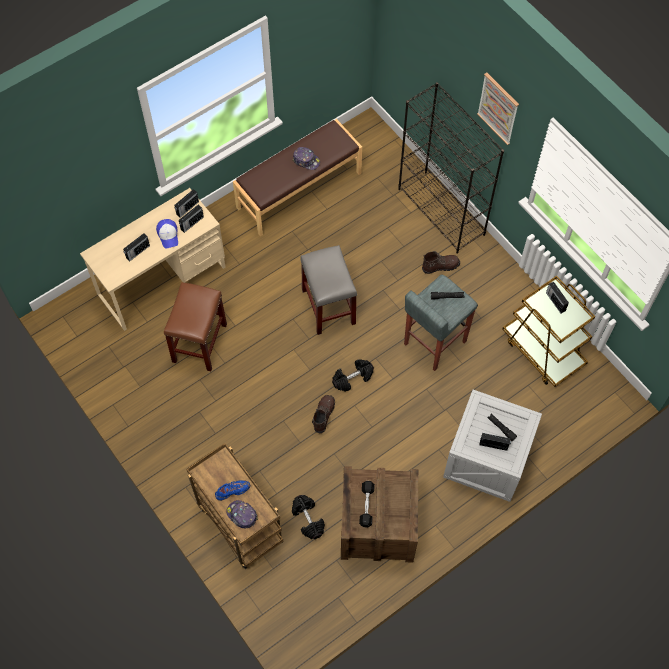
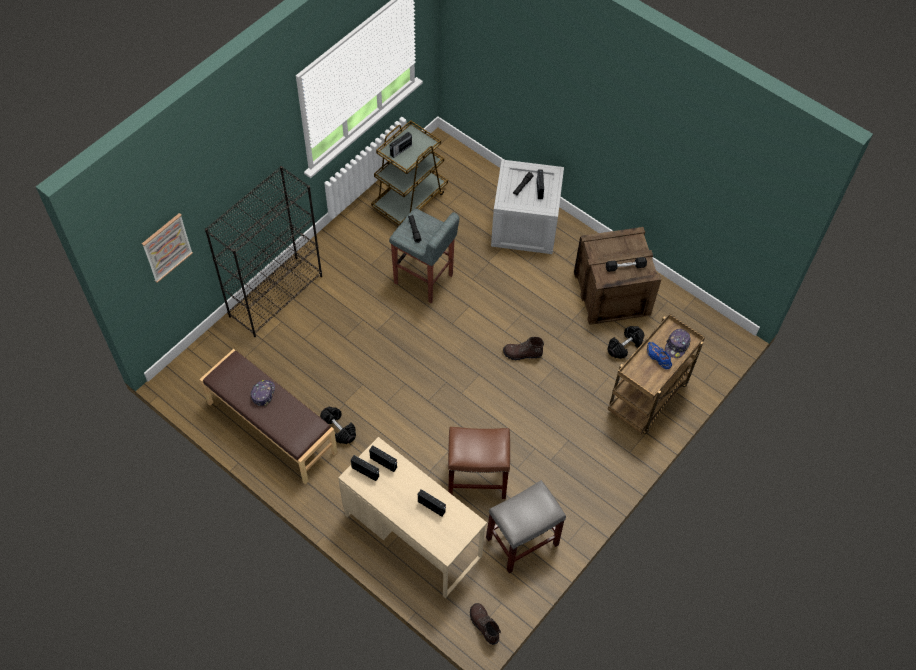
camera: 105 degrees left, 5 degrees down
cap [156,219,178,249] -> none
grey stool [300,245,357,335] -> grey stool moved to [486,480,566,574]
black dumbbell [332,359,374,392] -> black dumbbell moved to [320,407,356,444]
brown boot [422,251,460,274] -> brown boot moved to [470,603,501,645]
picture [477,72,519,145] -> picture moved to [142,213,193,283]

